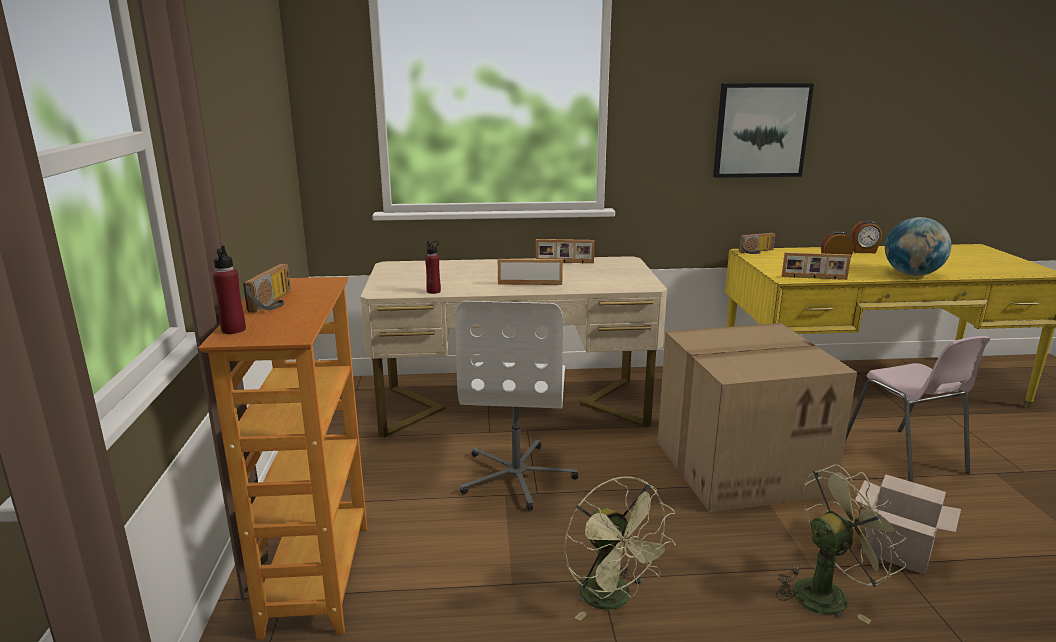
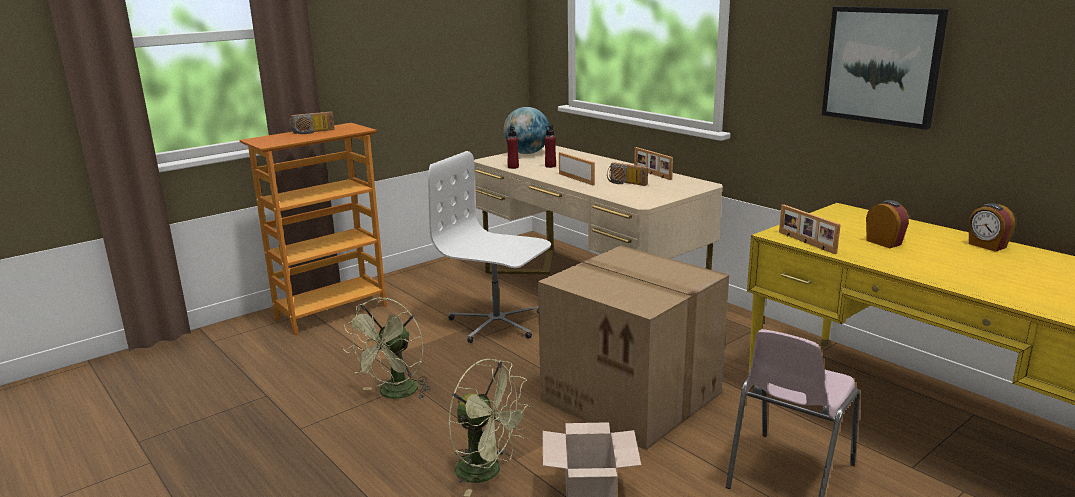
camera: 55 degrees right, 0 degrees up
red bottle [212,246,246,334] -> red bottle moved to [545,125,556,168]
white office chair [455,301,578,511] -> white office chair turned 60 degrees clockwise [428,151,551,343]
radio [739,233,775,254] -> radio moved to [607,162,648,186]
globe [885,217,951,276] -> globe moved to [503,107,550,154]

